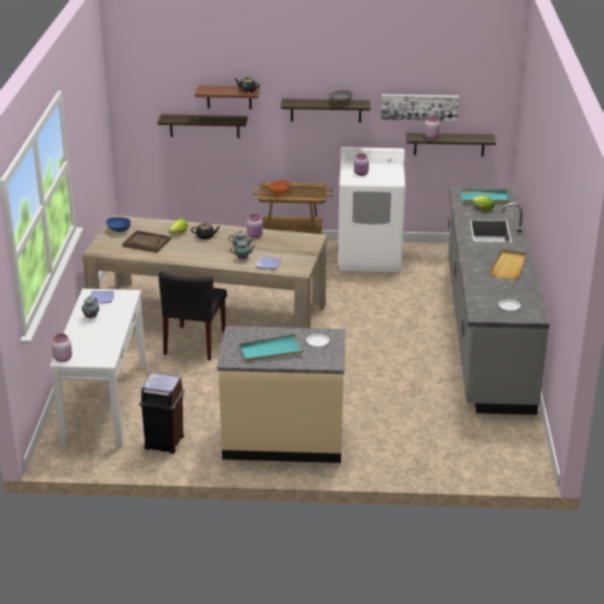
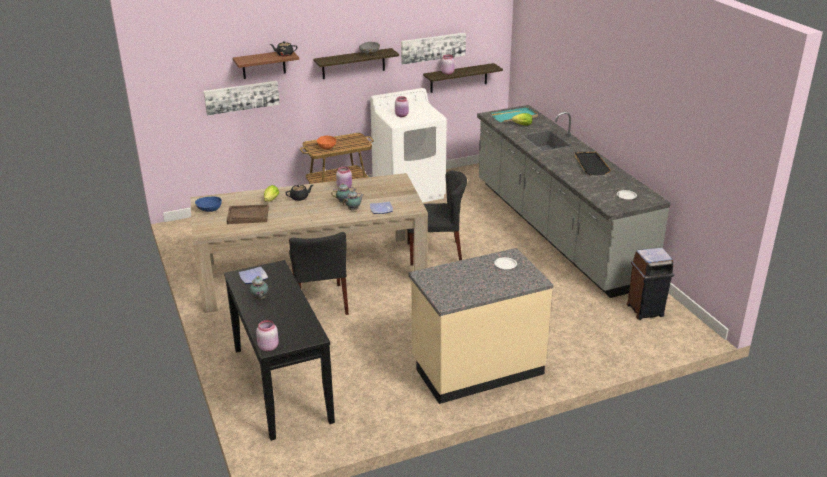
camera: 25 degrees left, 0 degrees up
white console table [50,289,146,448] -> black console table [224,260,335,441]
brown trash can [139,373,185,454] -> brown trash can moved to [626,248,674,320]
shelf [157,115,248,138] -> picture [204,81,280,115]
turquoise tray [239,334,303,363] -> none
beige tray [490,250,527,279] -> black tray [574,152,611,175]
none -> black chair [407,170,467,265]

